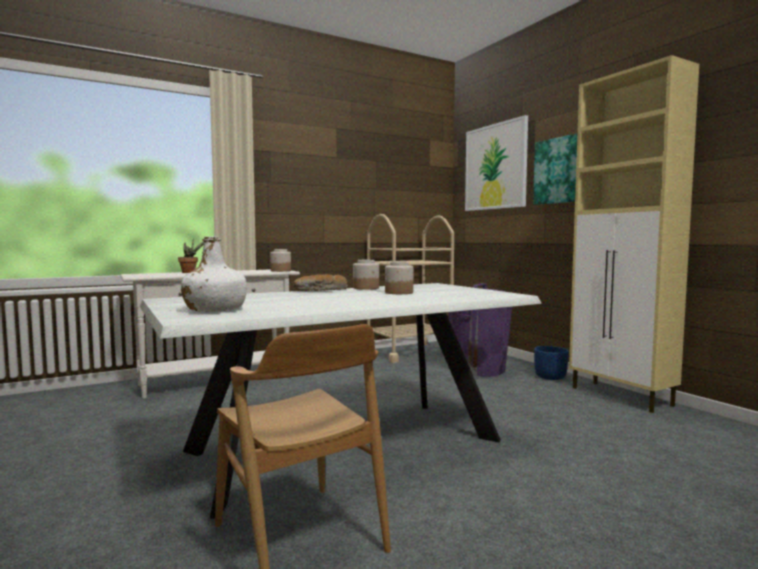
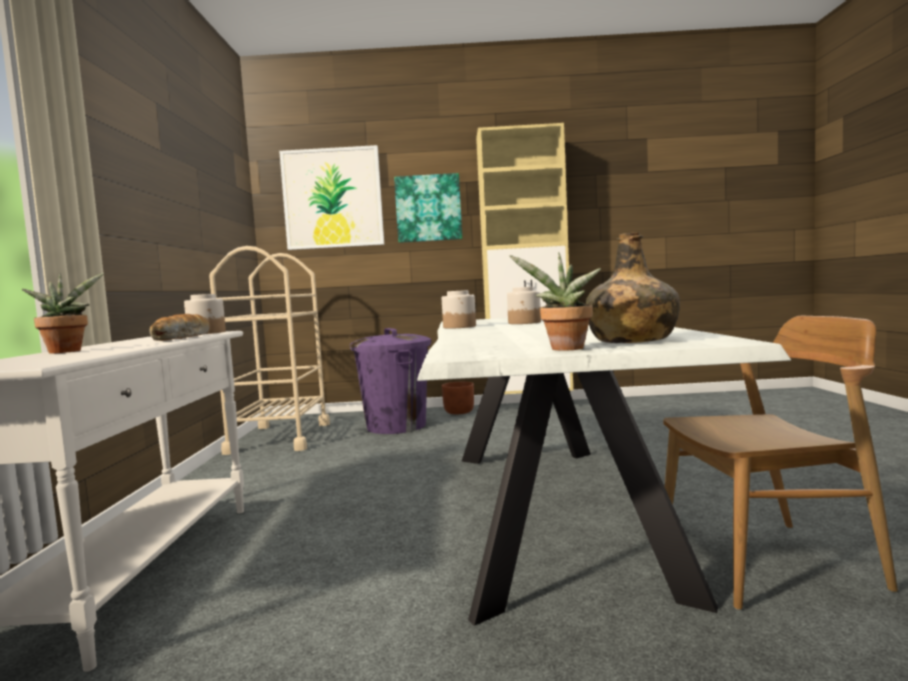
camera: 60 degrees left, 0 degrees up
white bottle [181,236,247,312] -> green bottle [585,232,680,343]
bread [293,274,348,291] -> bread moved to [149,314,210,341]
blue planter [534,346,569,380] -> brown planter [442,382,474,414]
none -> potted plant [509,252,601,350]

